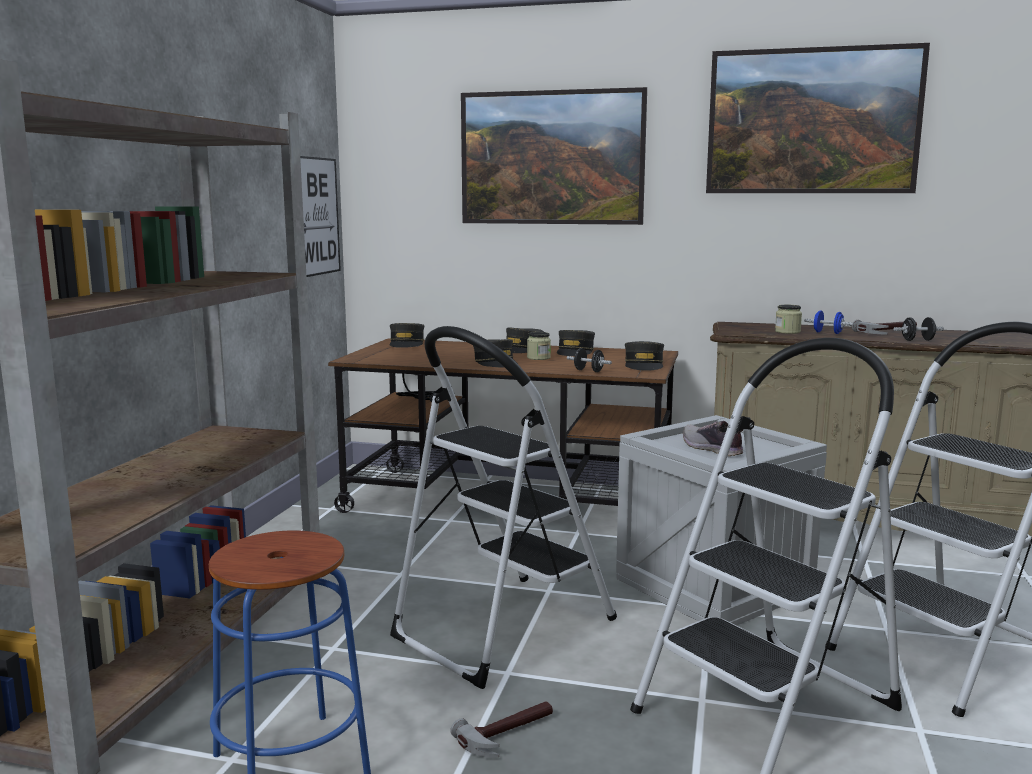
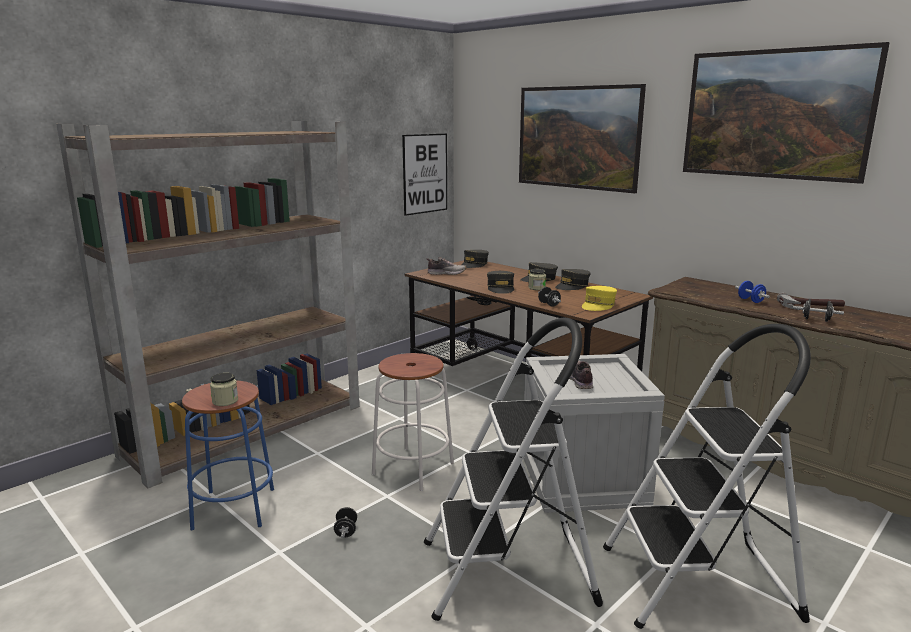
camera: 30 degrees right, 5 degrees up
step ladder [390,326,617,689] -> white stool [372,353,454,491]
hammer [450,701,553,757] -> black dumbbell [334,507,357,538]
grey cap [625,341,664,370] -> yellow cap [582,286,617,311]
jar [775,305,802,334] -> jar moved to [210,373,238,406]
none -> shoe [426,257,466,275]

